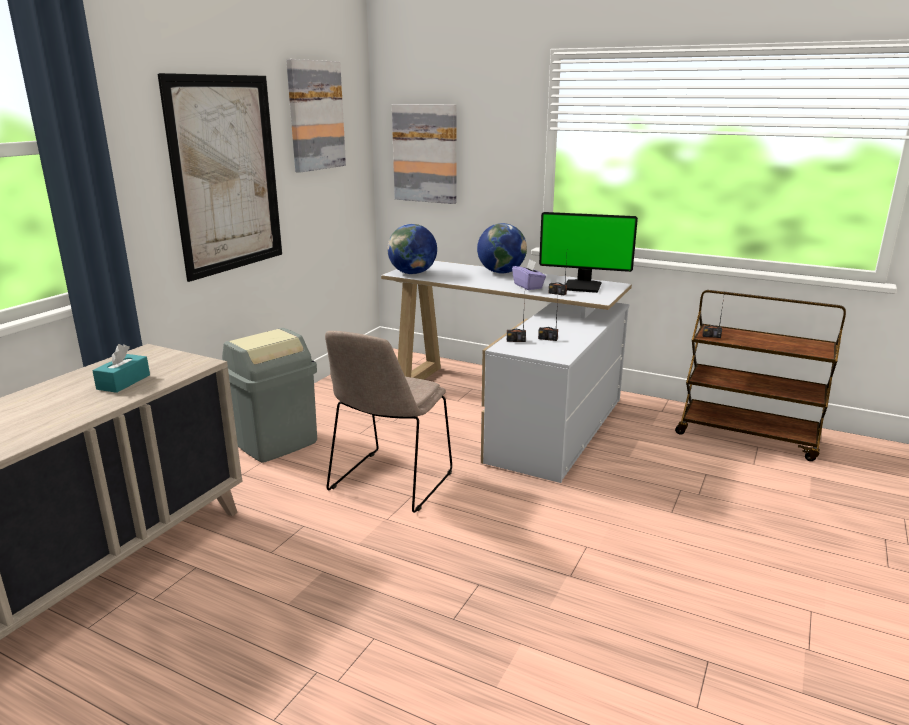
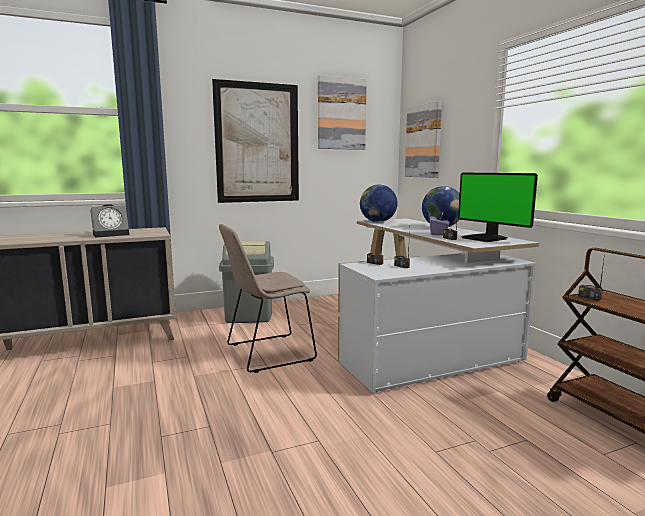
camera: 40 degrees right, 10 degrees down
turquoise tissue box [92,344,150,393] -> alarm clock [90,205,129,238]

